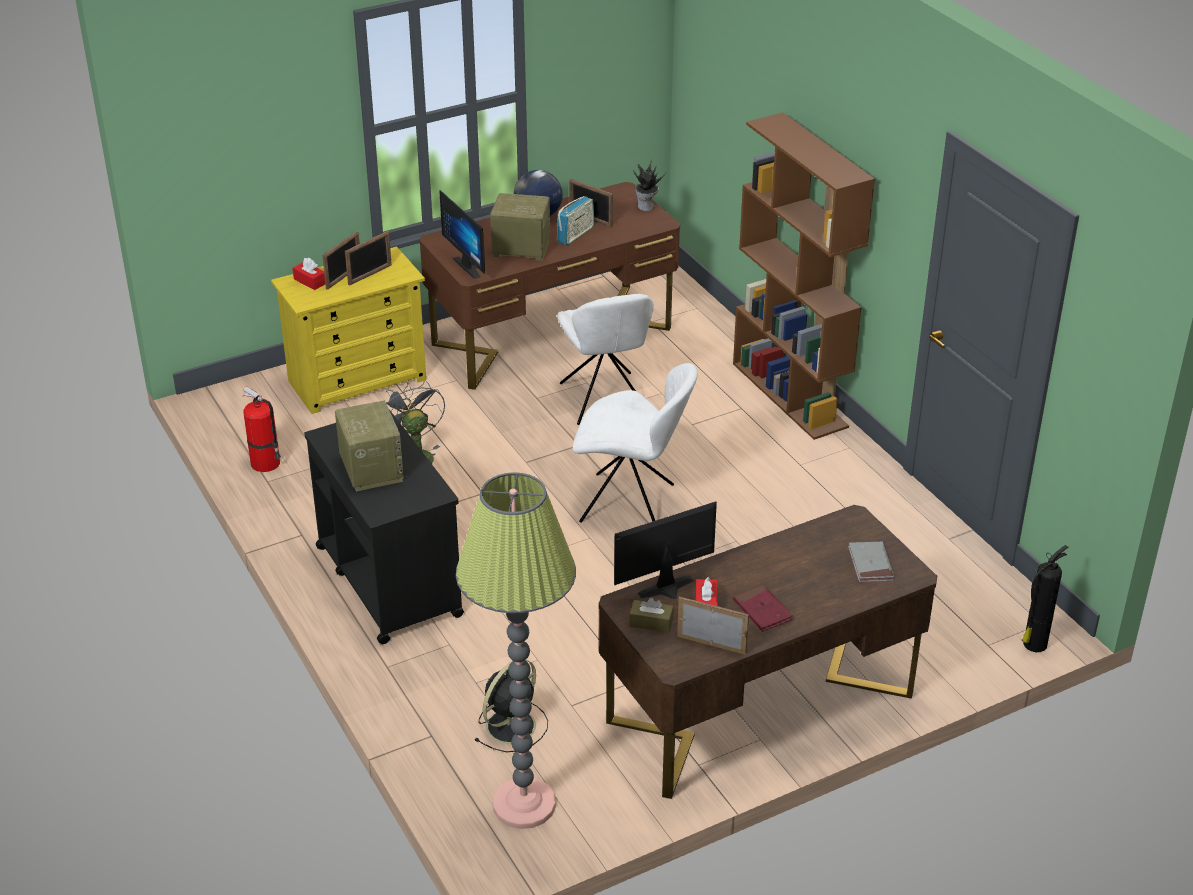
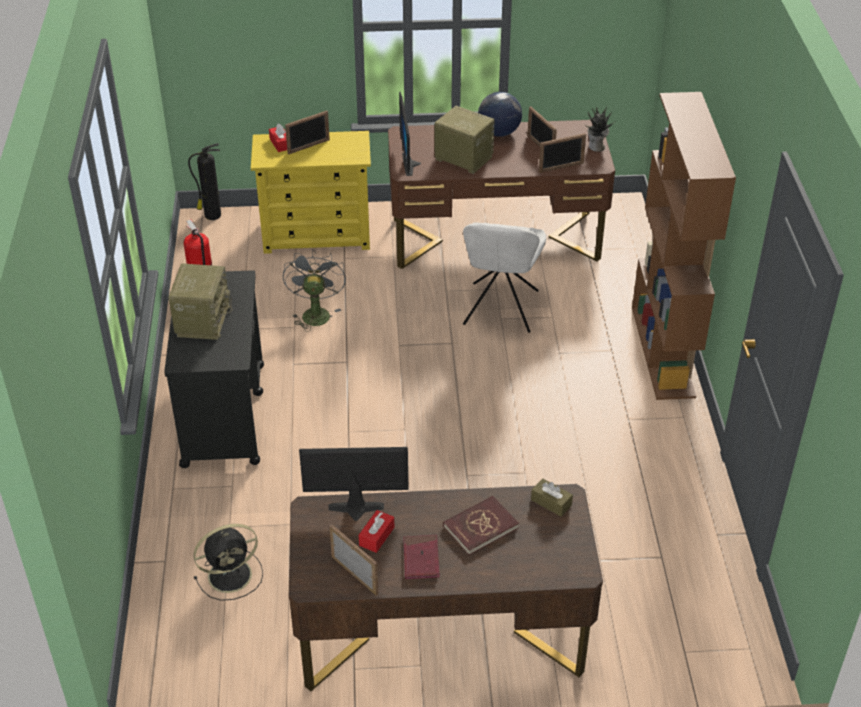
camera: 25 degrees right, 5 degrees up
picture frame [345,231,392,286] -> picture frame moved to [539,133,586,173]
floor lamp [456,473,576,829] -> none
radio [557,196,595,245] -> none
white chair [573,363,698,523] -> none
brown tissue box [629,598,674,633] -> brown tissue box moved to [531,478,573,517]
grey book [848,541,894,582] -> none
fire extinguisher [1022,545,1068,652] -> fire extinguisher moved to [188,143,221,220]
none -> red book [443,496,519,555]

